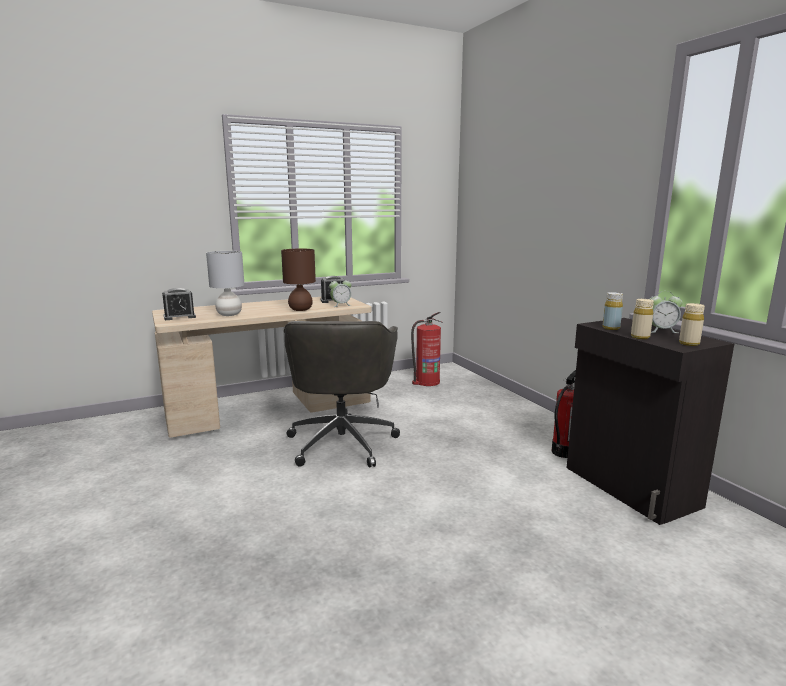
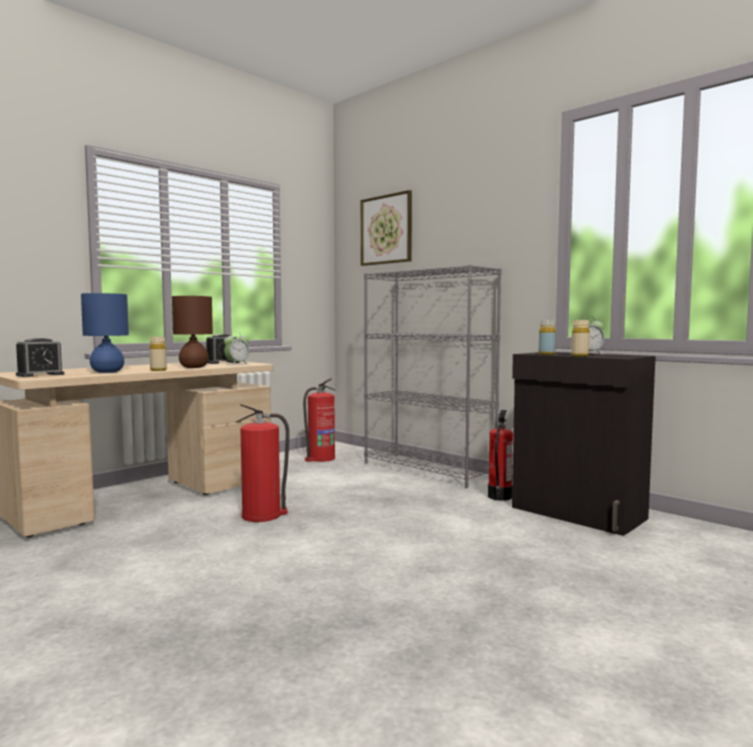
camera: 20 degrees left, 10 degrees down
grey table lamp [206,251,245,316] -> blue table lamp [81,293,129,373]
grey office chair [284,321,400,467] -> fire extinguisher [235,404,289,522]
beige bottle [679,303,705,346] -> beige bottle moved to [150,337,167,371]
none -> picture [361,190,412,266]
none -> grey bookcase [364,265,502,488]

